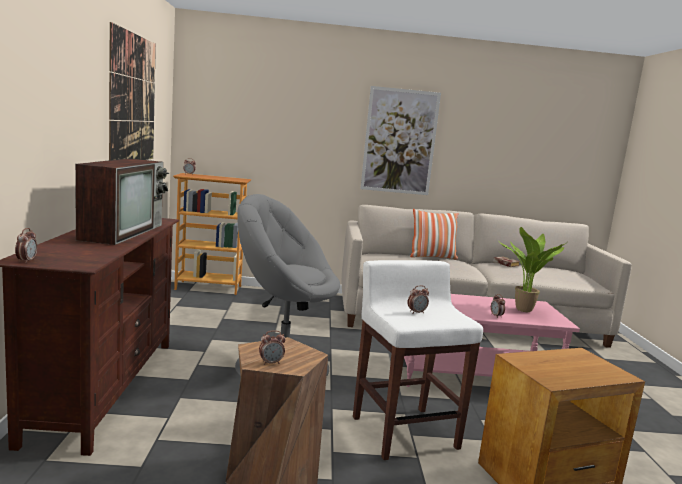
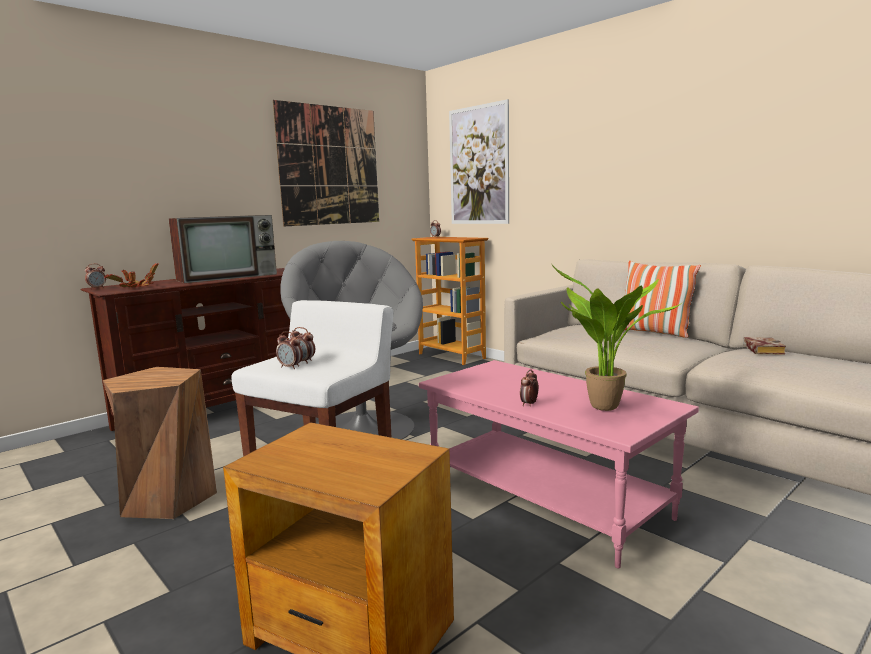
camera: 50 degrees right, 0 degrees up
alarm clock [259,330,286,365] -> alarm clock moved to [276,331,303,369]
picture [360,86,441,195] -> picture moved to [449,99,509,224]
none -> potted plant [104,263,159,288]

